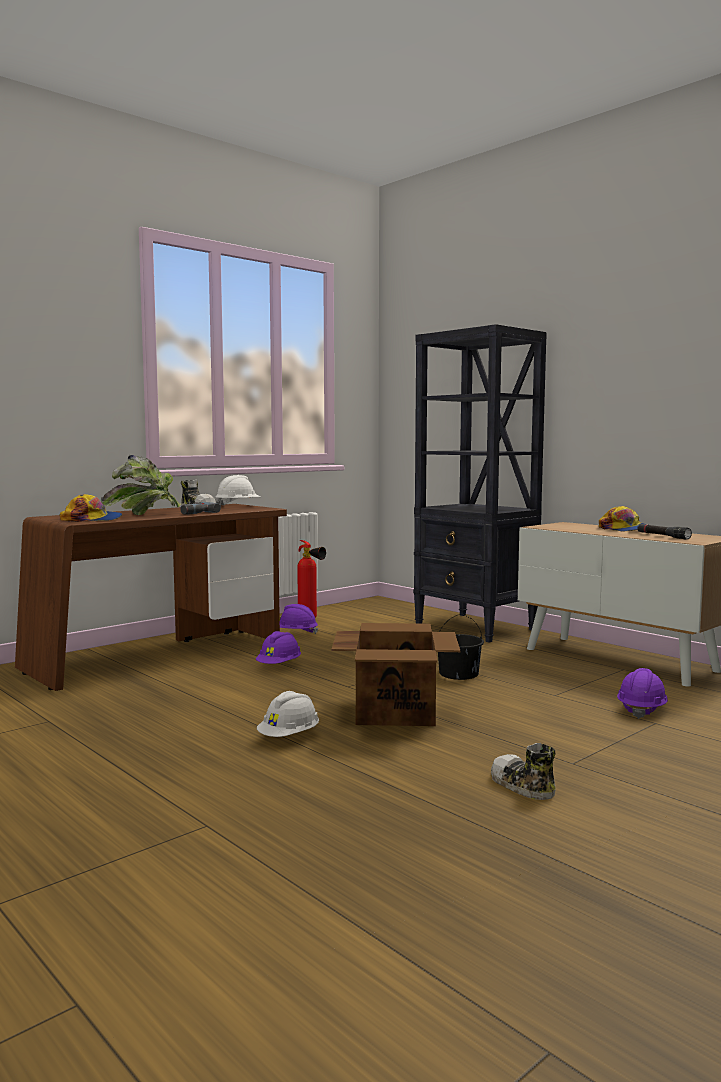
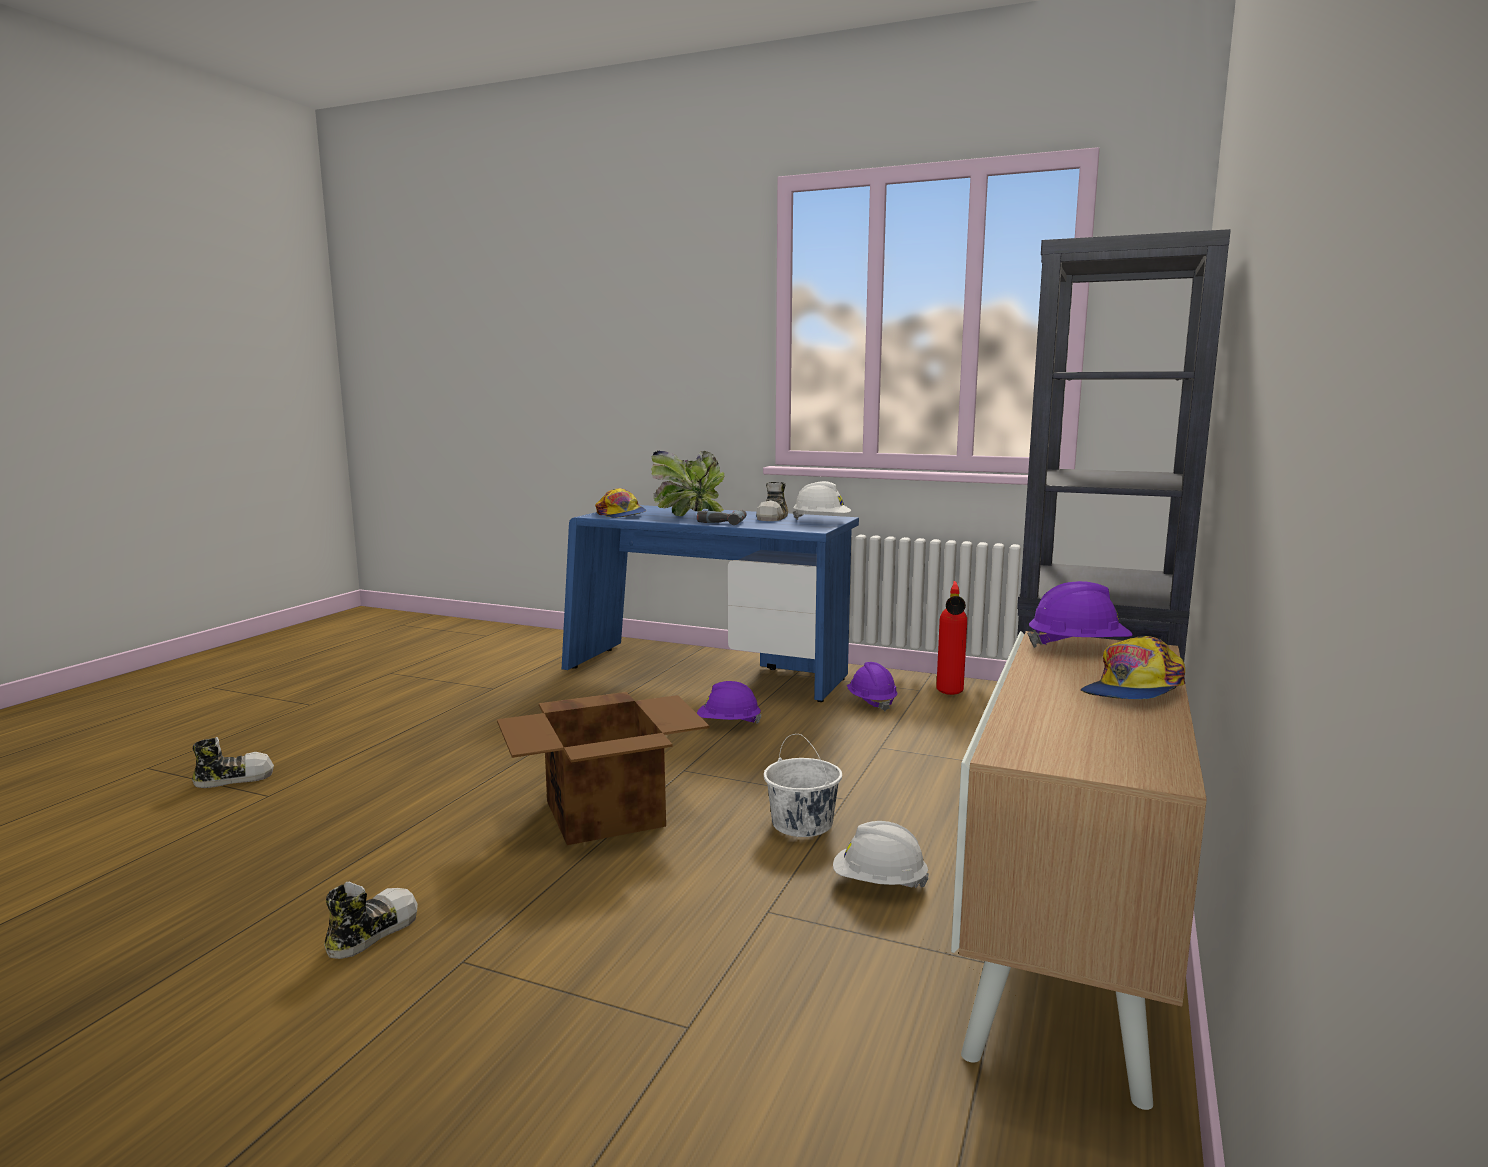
camera: 65 degrees right, 5 degrees up
brown desk [15,504,287,691] -> blue desk [562,505,859,702]
white hard hat [257,691,319,737] -> white hard hat moved to [833,821,929,888]
black bucket [438,614,484,680] -> white bucket [764,734,842,837]
purple hard hat [617,668,668,719] -> purple hard hat moved to [1027,581,1133,648]
black flashlight [637,524,692,539] -> none
none -> shoe [192,737,274,788]

